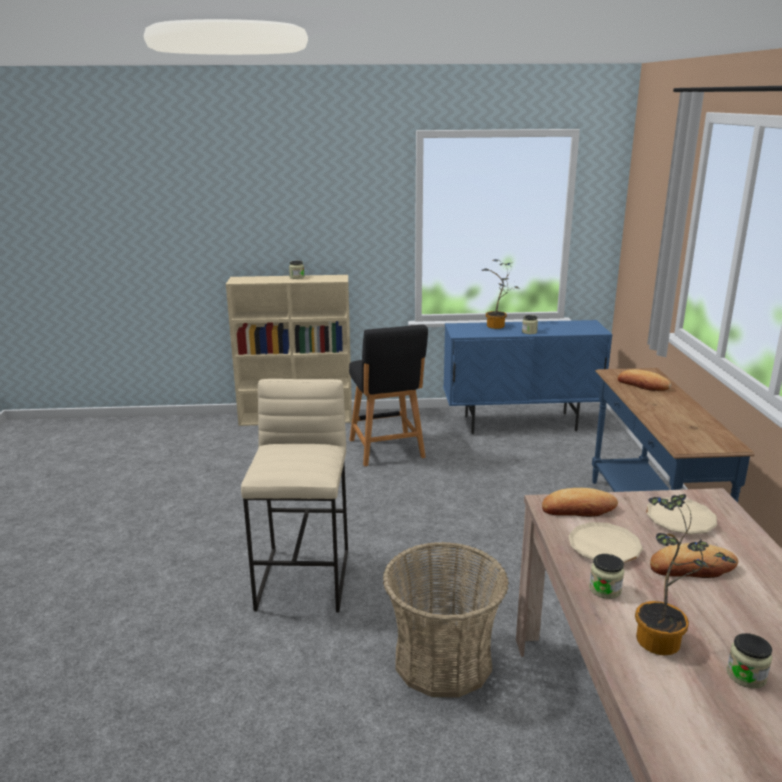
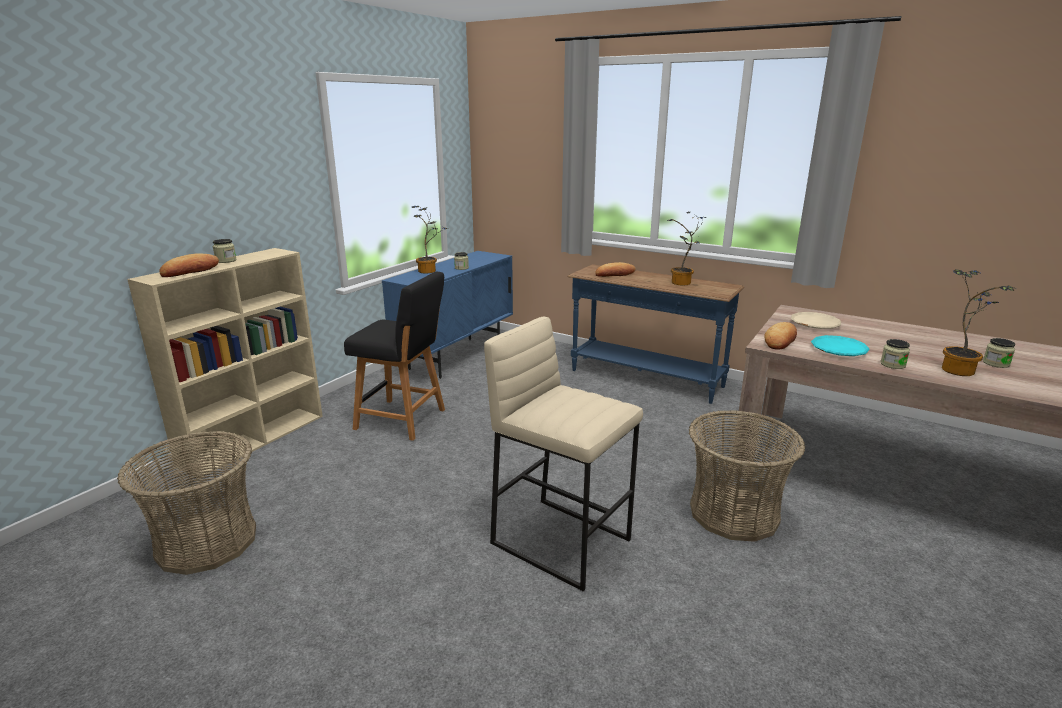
camera: 55 degrees left, 0 degrees up
beige plate [568,522,643,563] -> turquoise plate [811,335,870,356]
bread [650,543,738,578] -> bread moved to [159,253,219,277]
none -> basket [117,431,256,575]
none -> potted plant [667,212,706,286]

